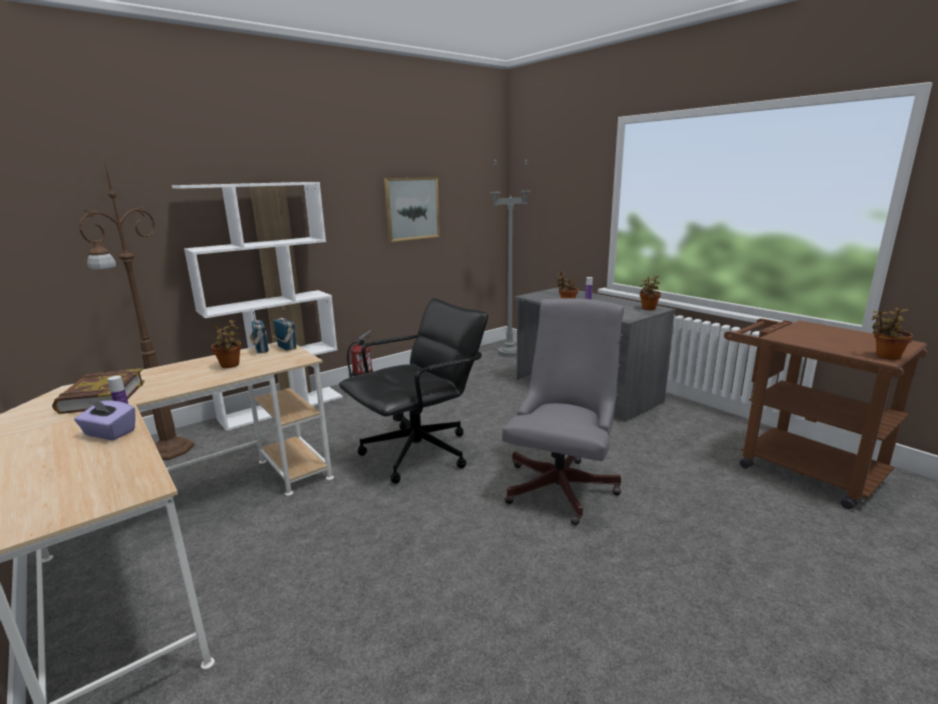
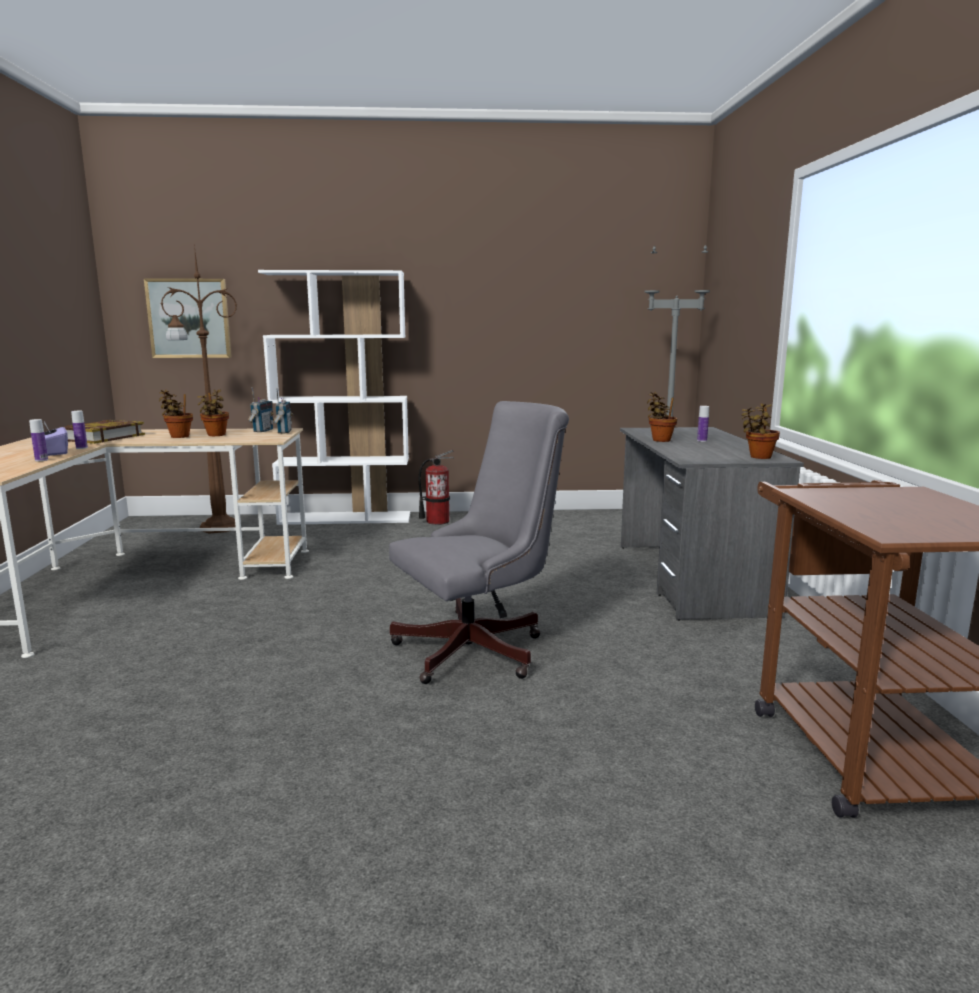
camera: 35 degrees right, 5 degrees down
black office chair [339,298,488,484] -> none
picture [384,177,440,242] -> picture moved to [144,278,232,358]
potted plant [872,308,913,360] -> potted plant moved to [159,390,193,438]
none -> bottle [29,419,48,461]

